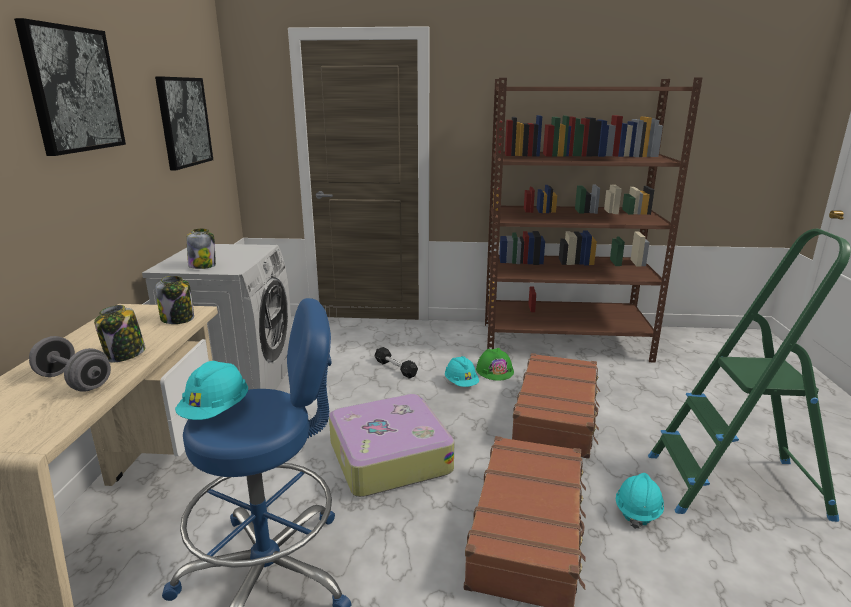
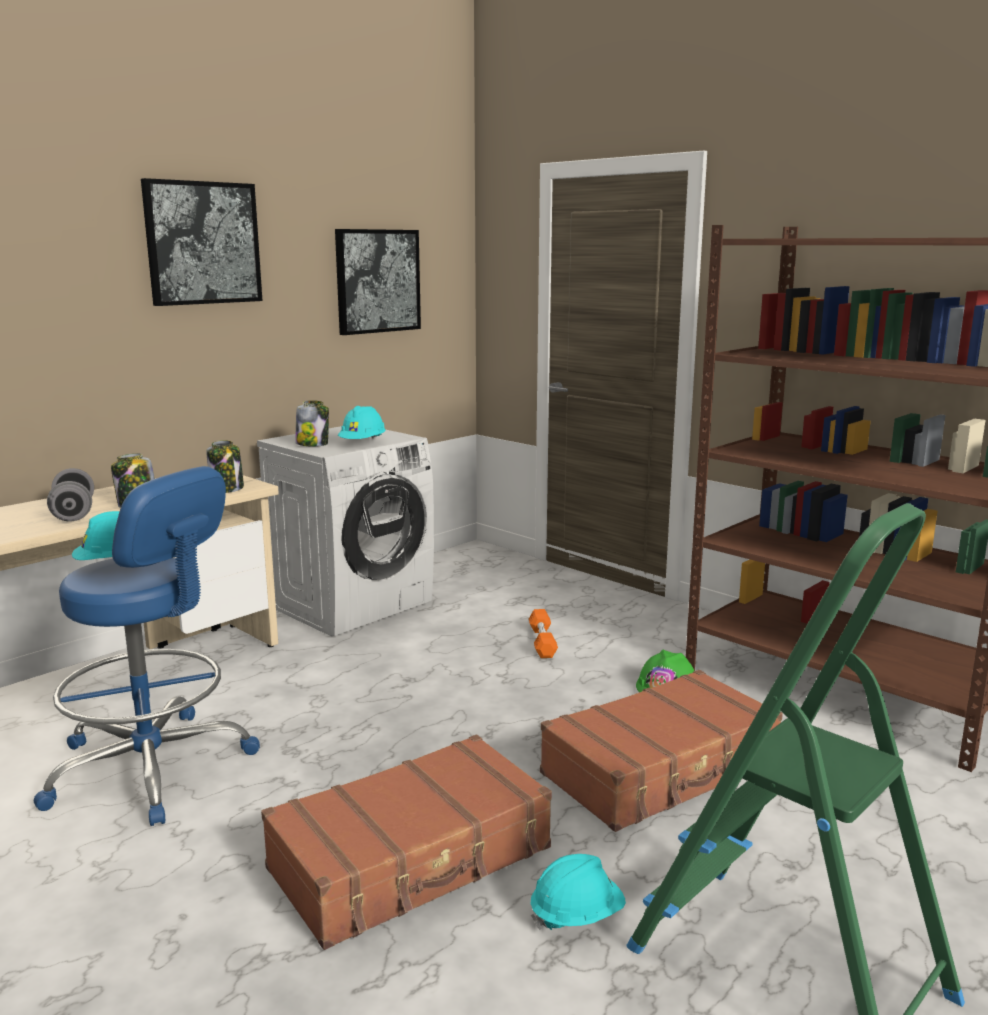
camera: 40 degrees right, 5 degrees down
suitcase [329,394,455,497] -> none
black dumbbell [375,347,418,379] -> orange dumbbell [529,609,558,658]
turquoise hard hat [445,356,479,387] -> turquoise hard hat moved to [338,406,386,439]

